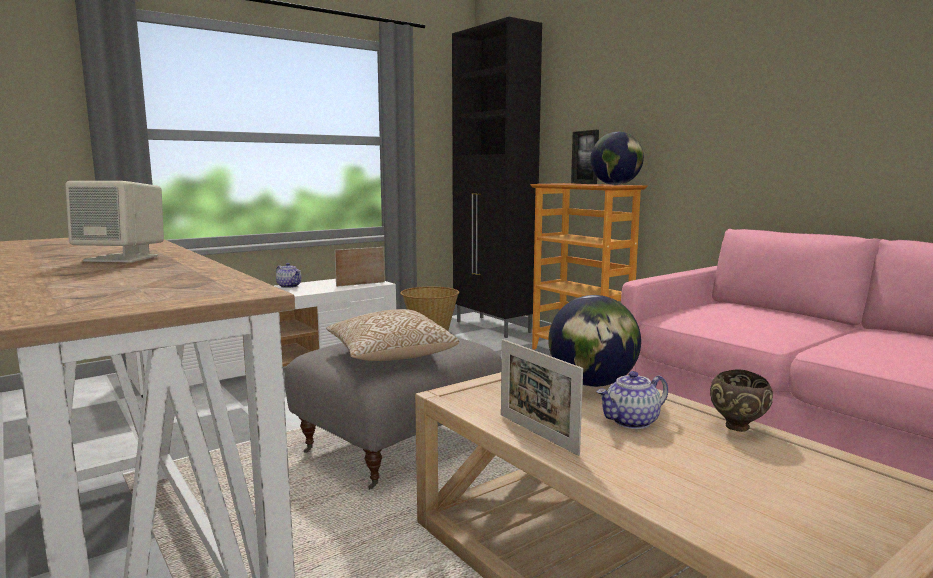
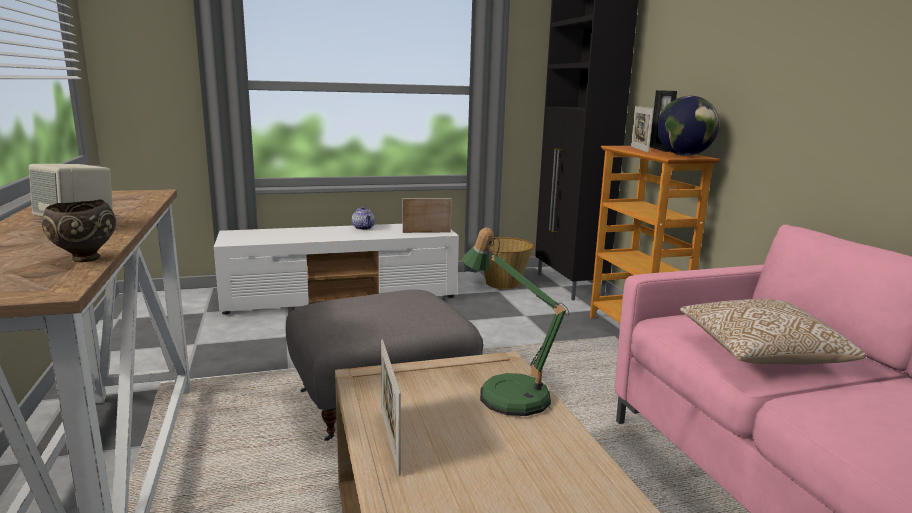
camera: 20 degrees right, 5 degrees up
pillow [326,309,459,361] -> pillow moved to [679,299,866,365]
globe [548,295,641,387] -> table lamp [463,227,569,416]
teapot [597,371,668,429] -> none
brown bowl [710,369,773,432] -> brown bowl moved to [42,199,116,262]
none -> picture frame [631,106,654,153]

